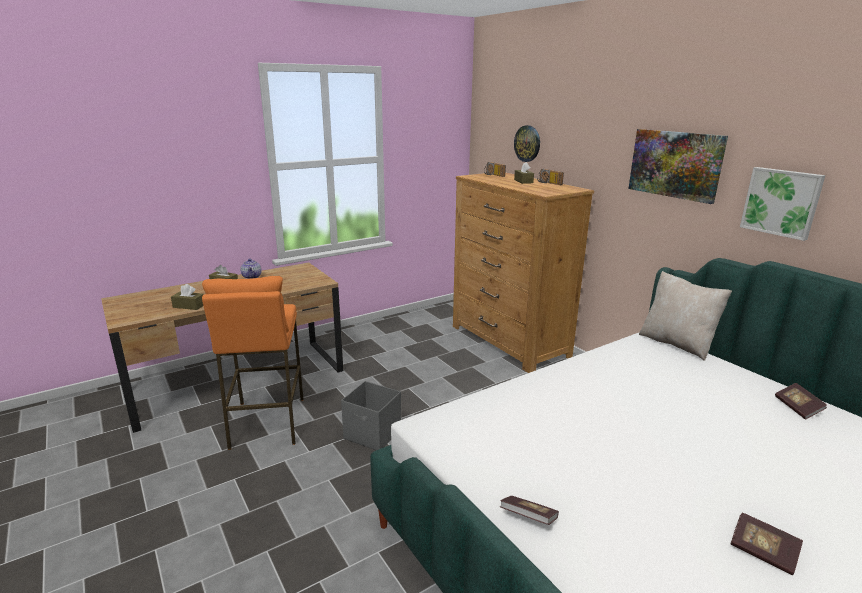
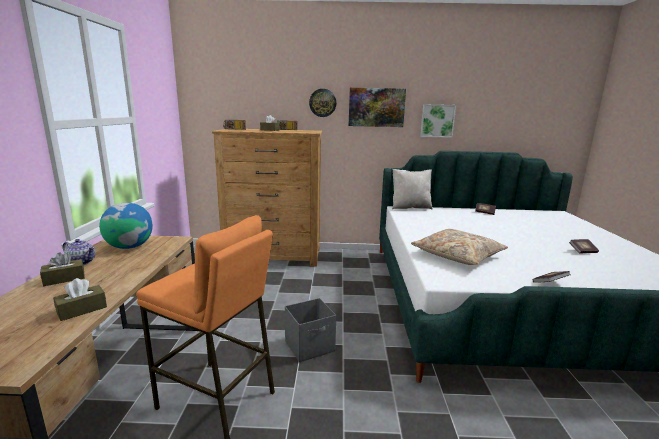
camera: 55 degrees left, 5 degrees down
wall clock [514,125,540,162] -> wall clock moved to [309,89,336,117]
none -> globe [99,203,153,249]
none -> beige pillow [411,229,508,265]

